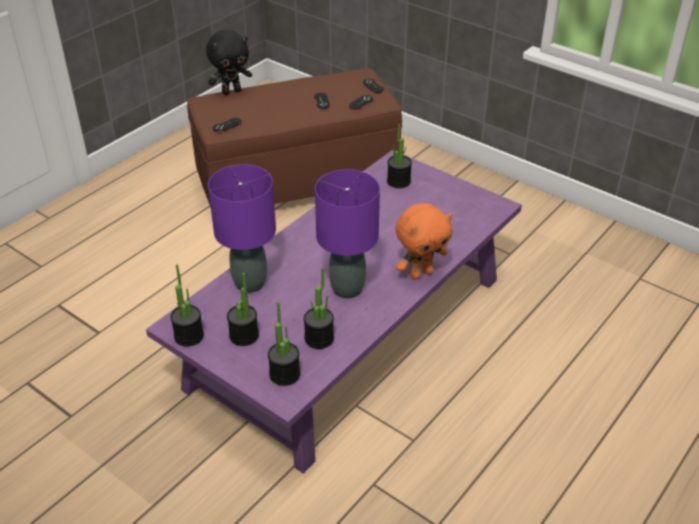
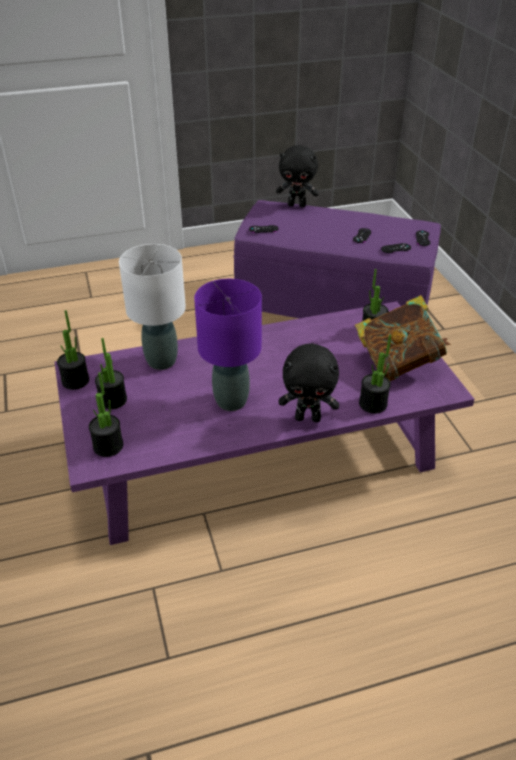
camera: 35 degrees right, 0 degrees up
brown ottoman [187,68,402,208] -> purple ottoman [234,200,441,318]
purple table lamp [208,164,276,293] -> white table lamp [119,244,186,370]
potted plant [304,267,334,349] -> potted plant moved to [359,335,391,413]
orange plush toy [396,203,453,279] -> black plush toy [278,343,339,422]
none -> book [355,295,451,381]

